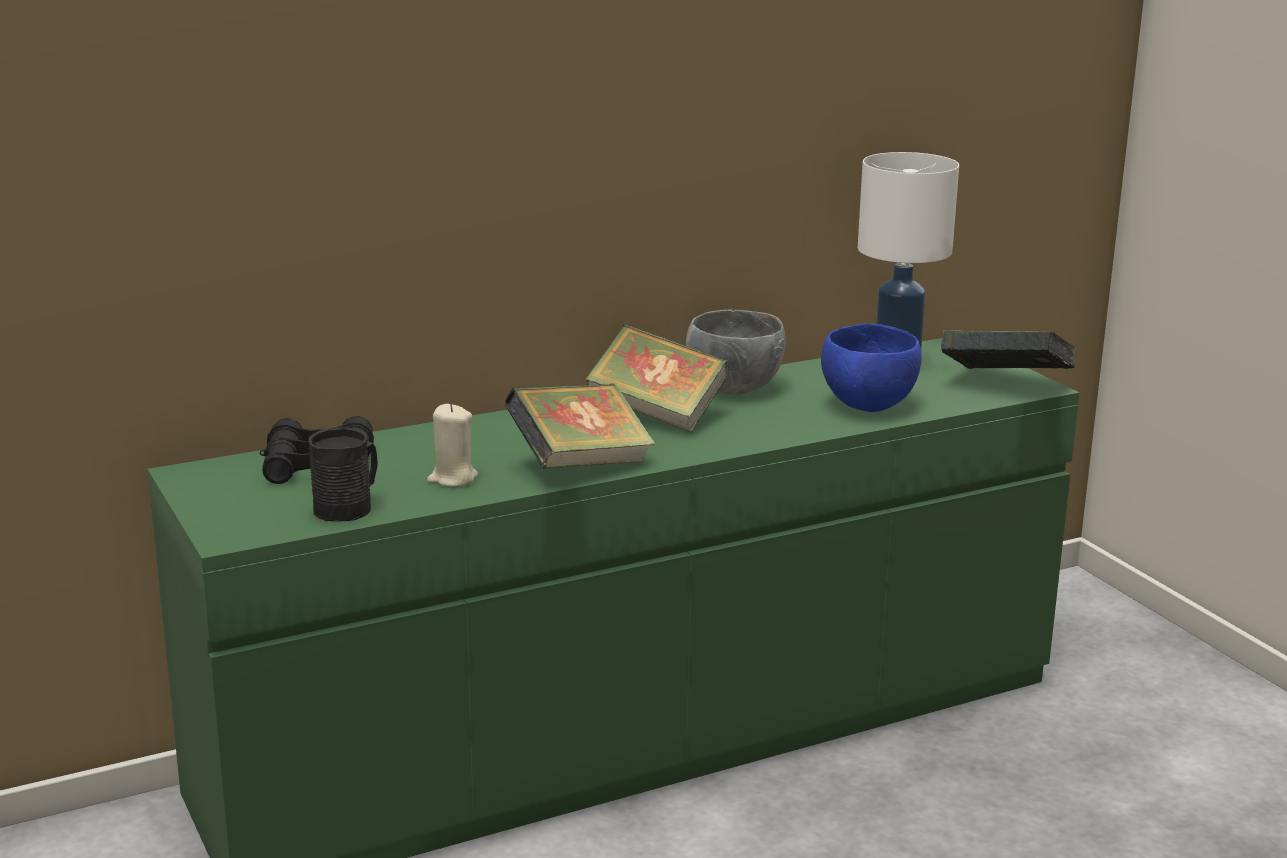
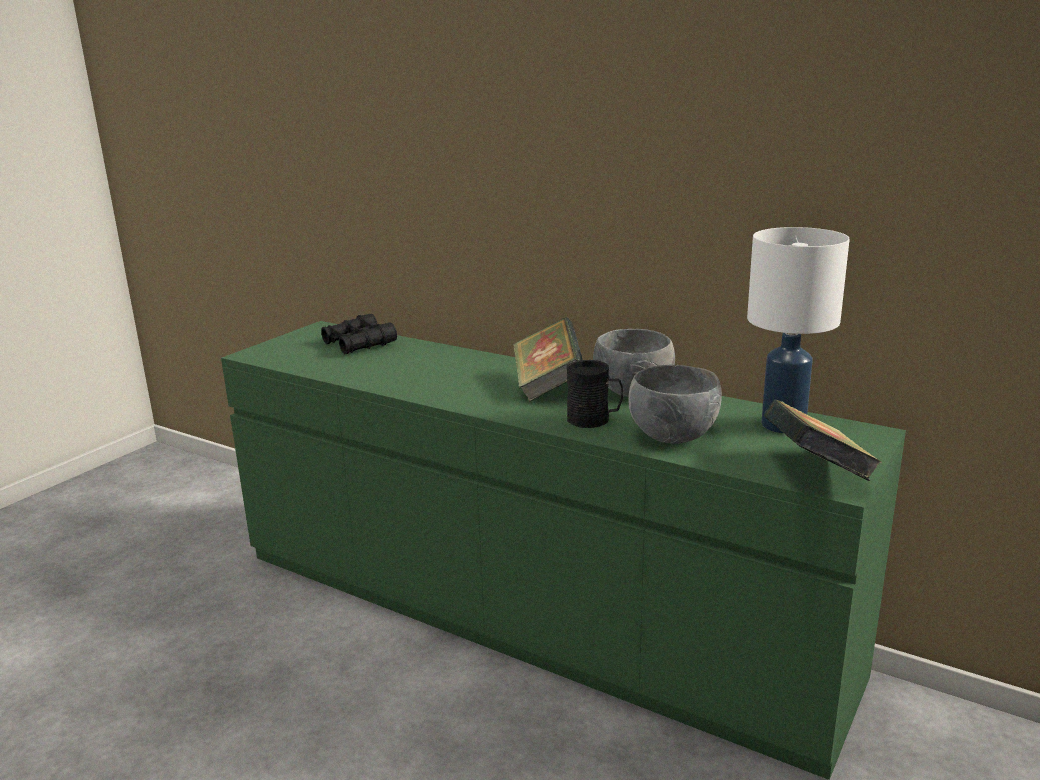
camera: 60 degrees right, 0 degrees up
black mug [308,427,377,521] -> black mug moved to [566,360,623,428]
beige candle [427,404,478,487] -> none
book [504,383,655,468] -> none
blue bowl [821,324,922,412] -> grey bowl [628,365,722,444]

